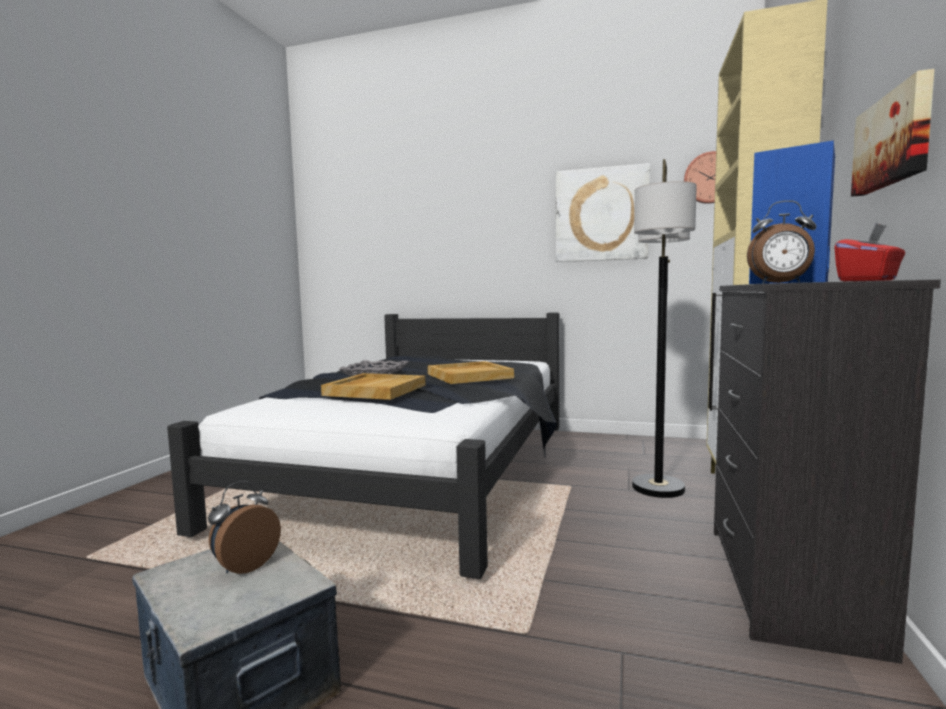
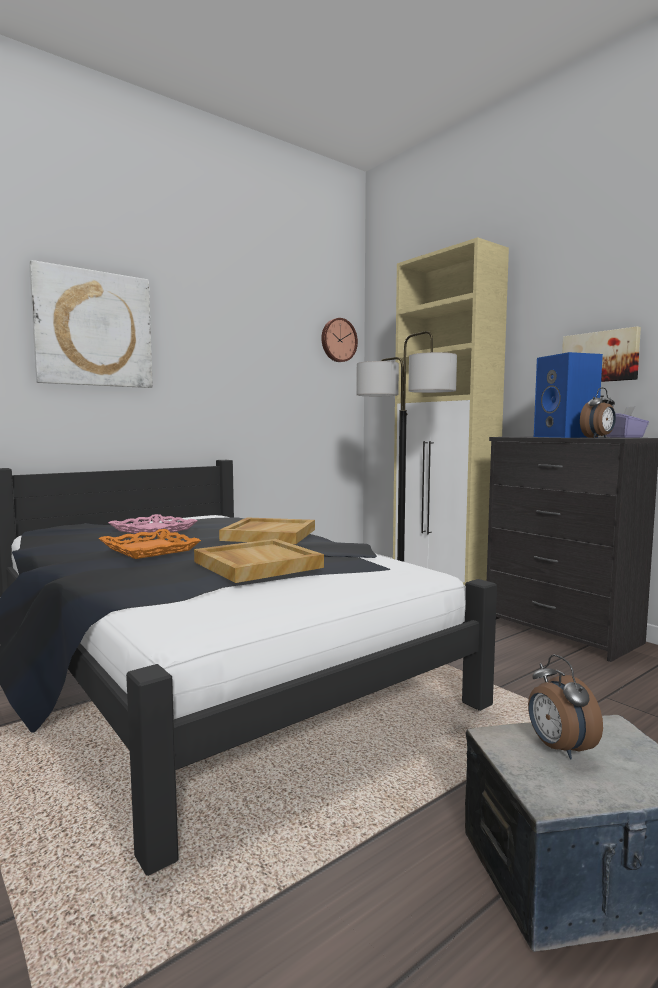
camera: 55 degrees left, 0 degrees up
grey tray [339,360,409,376] -> orange tray [99,529,201,559]
picture [556,163,650,262] -> picture moved to [29,260,153,388]
red tissue box [834,223,905,281] -> purple tissue box [606,406,649,438]
none -> pink tray [108,514,198,535]

